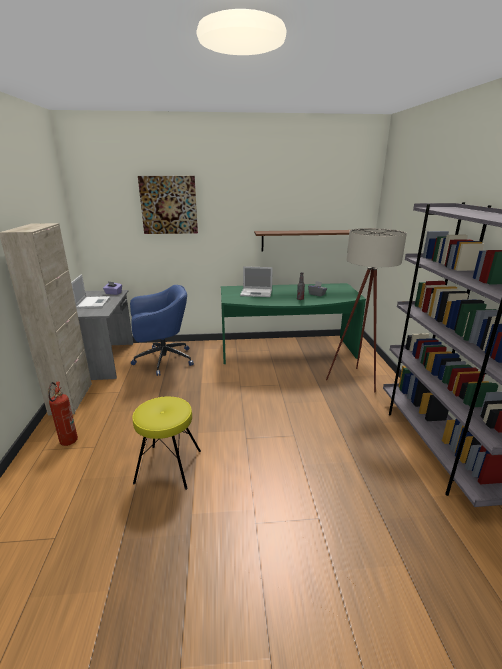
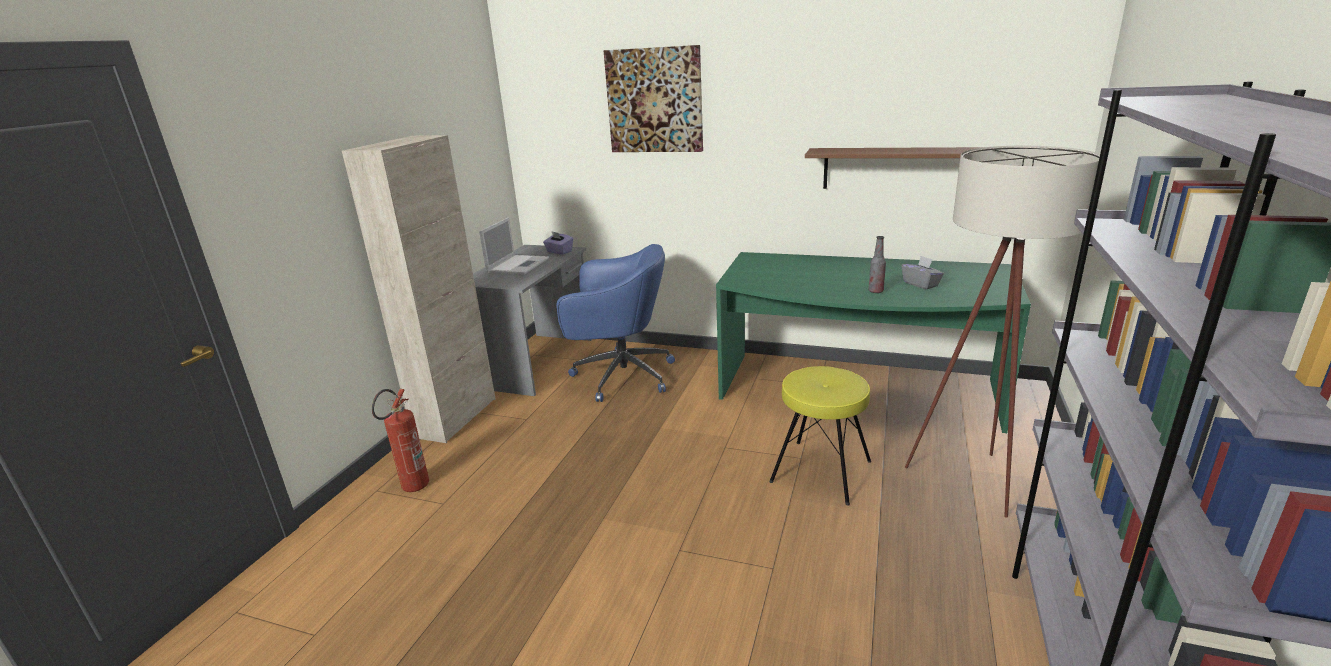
camera: 25 degrees right, 0 degrees up
yellow stool [132,396,201,490] -> yellow stool moved to [769,366,871,506]
laptop [240,266,273,297] -> none

